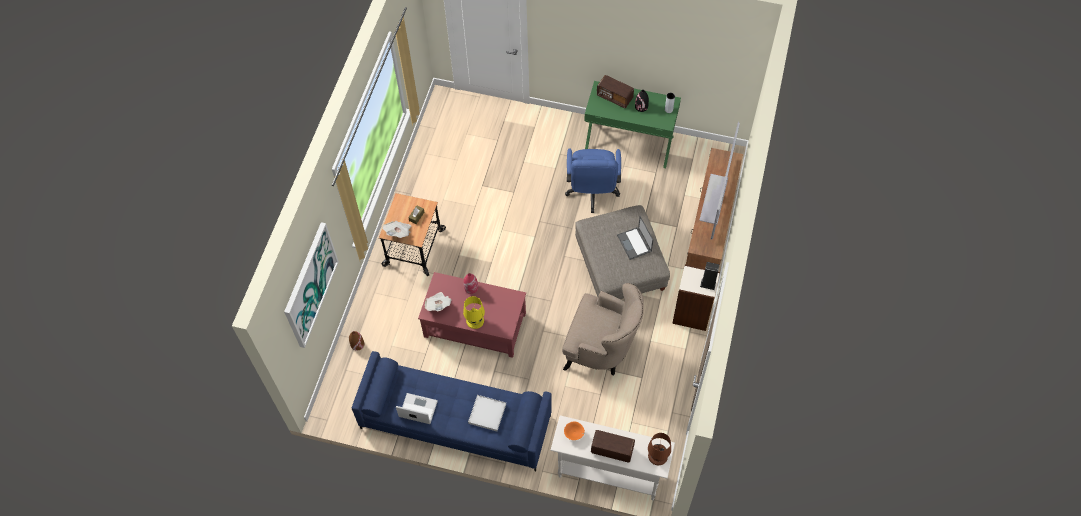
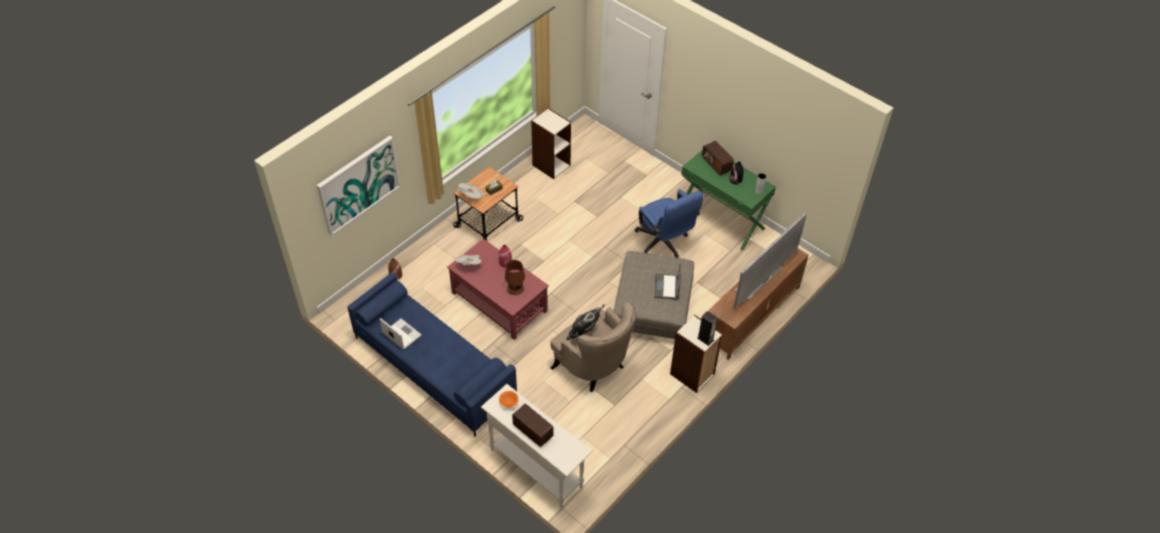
camera: 25 degrees right, 10 degrees down
yellow table lamp [463,296,485,329] -> none
white tray [468,395,506,431] -> none
blue office chair [565,148,621,213] -> blue office chair turned 60 degrees counterclockwise [634,189,703,258]
brown table lamp [648,433,671,465] -> brown table lamp moved to [505,260,525,295]
none -> bookcase [531,108,571,179]
none -> pillow [566,305,605,340]

